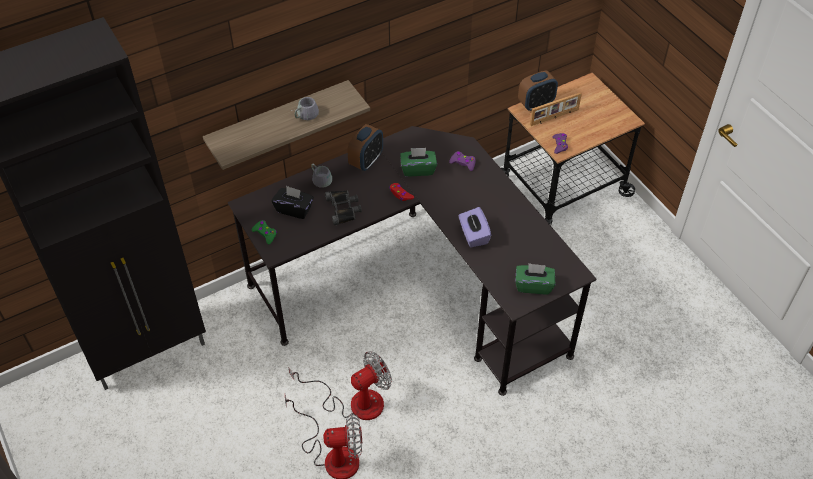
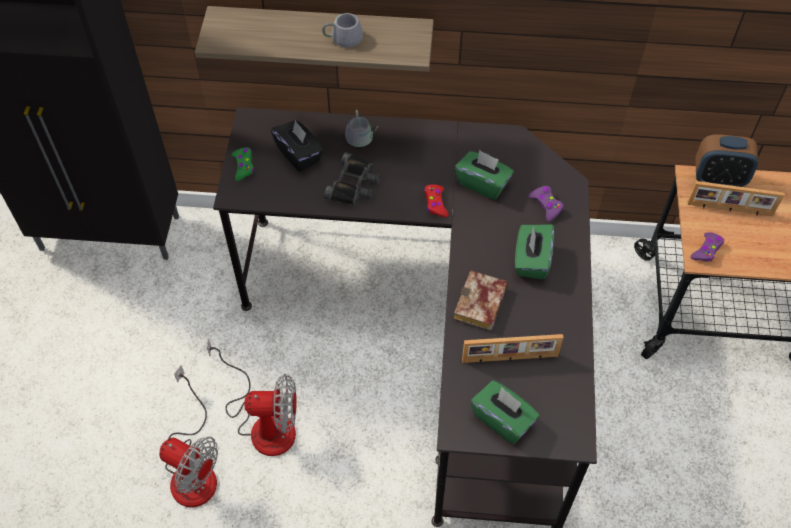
camera: 35 degrees right, 5 degrees up
alarm clock [347,124,383,171] -> none
purple tissue box [458,207,492,247] -> book [454,270,508,331]
none -> picture frame [462,334,564,363]
none -> green tissue box [515,225,554,279]

